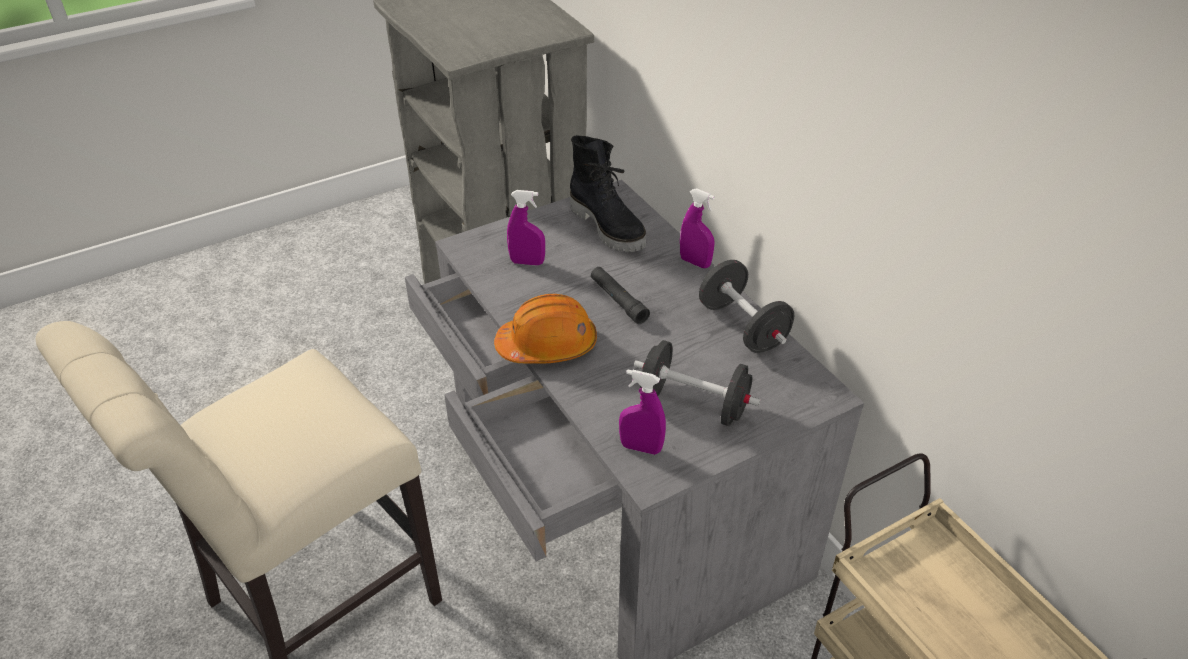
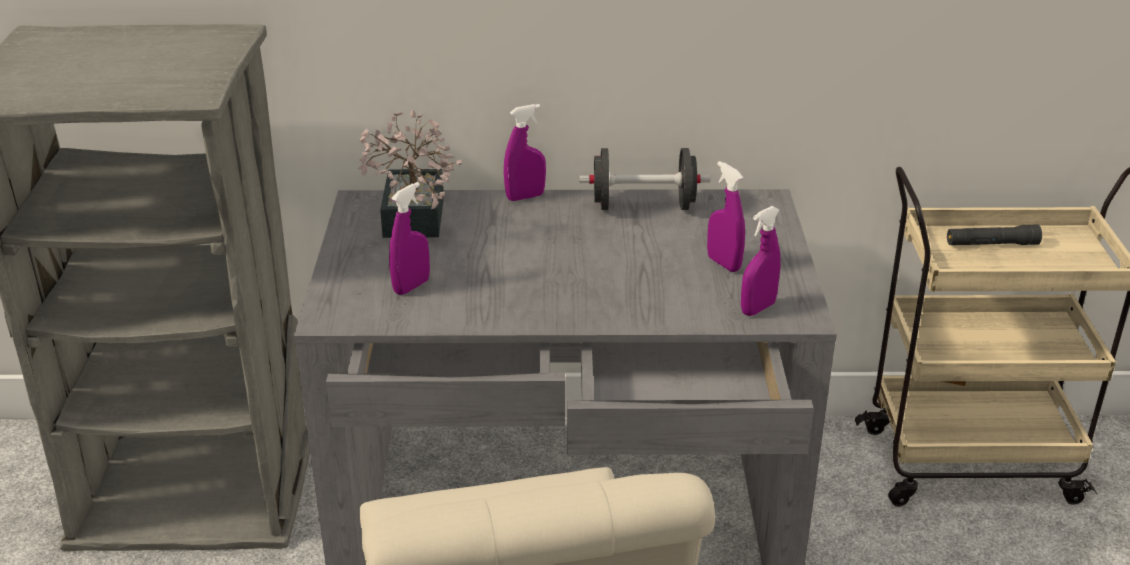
camera: 60 degrees left, 10 degrees down
orange hard hat [494,294,597,364] -> none
black boot [570,135,646,252] -> potted plant [358,110,462,238]
black flashlight [591,267,650,324] -> black flashlight moved to [947,224,1042,245]
black dumbbell [634,340,761,426] -> purple spray bottle [707,161,745,272]

